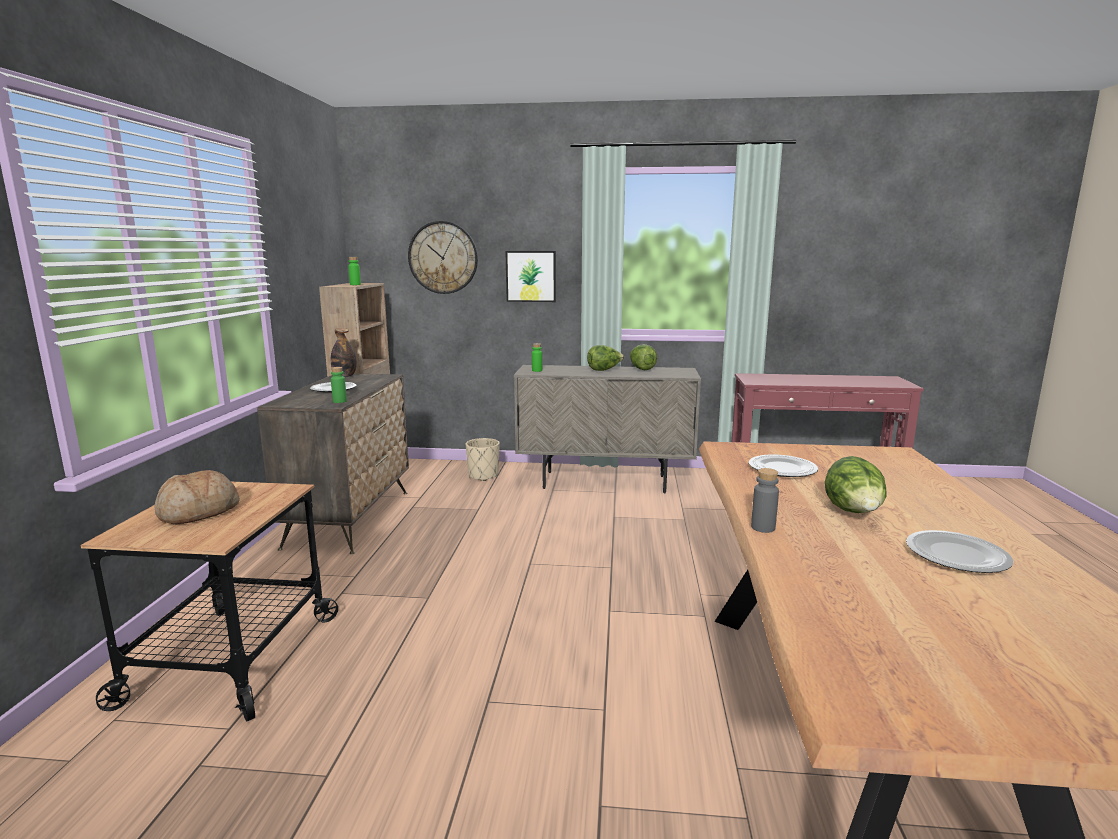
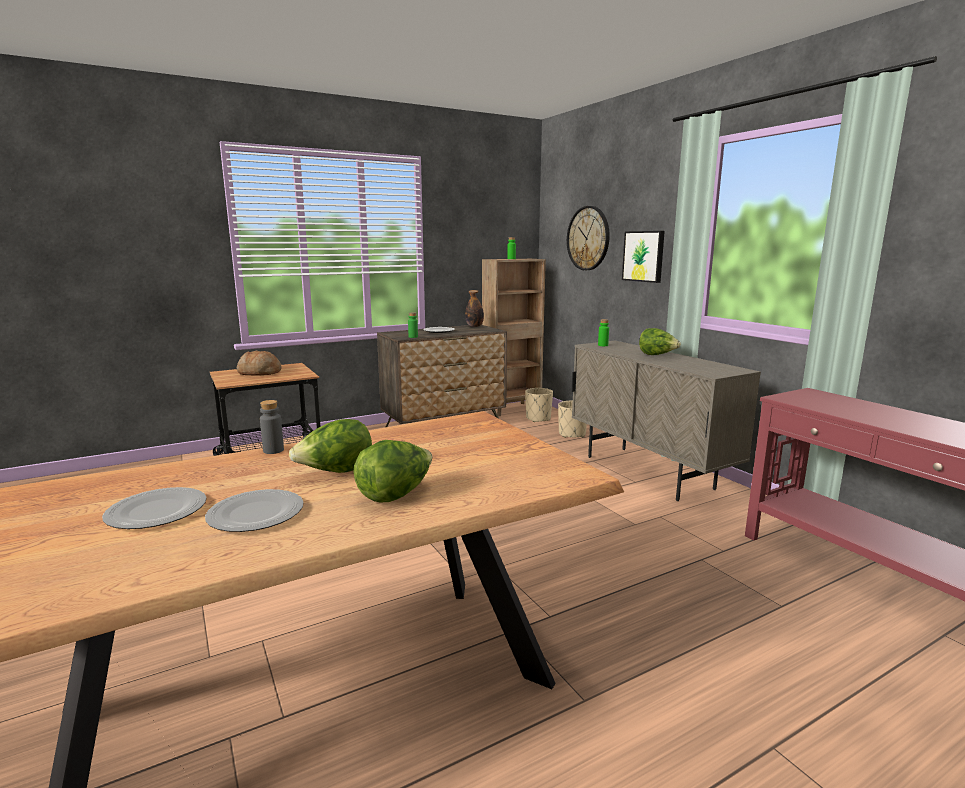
camera: 55 degrees right, 0 degrees up
lettuce [630,344,657,370] -> lettuce moved to [354,440,432,503]
plate [749,455,818,477] -> plate moved to [102,487,207,529]
none -> beige planter [525,388,553,422]

